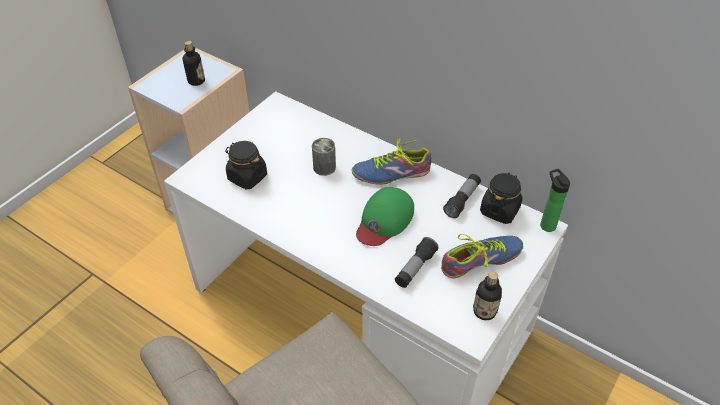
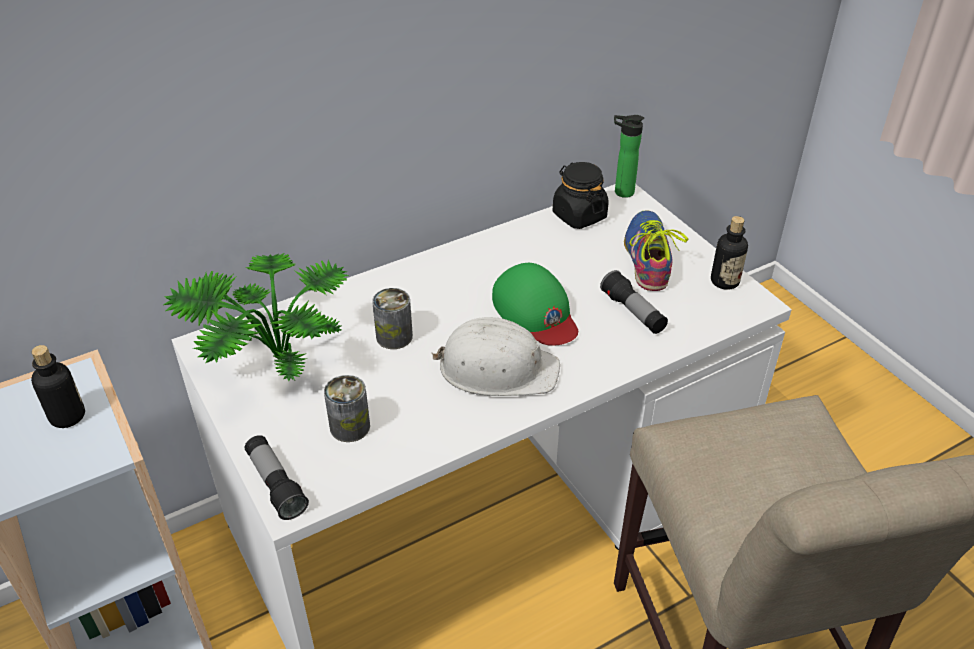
camera: 65 degrees left, 5 degrees down
black jar [225,141,267,190] -> can [324,375,370,442]
shoe [352,139,431,185] -> none
flashlight [443,174,481,218] -> flashlight moved to [245,435,309,520]
none -> potted plant [164,253,349,381]
none -> white hard hat [431,317,560,396]

